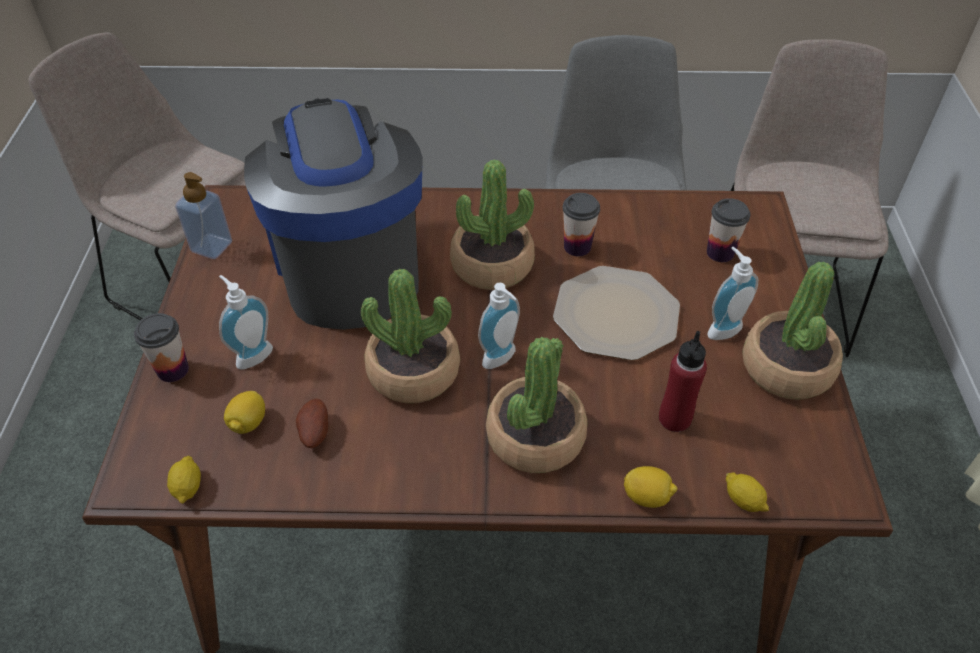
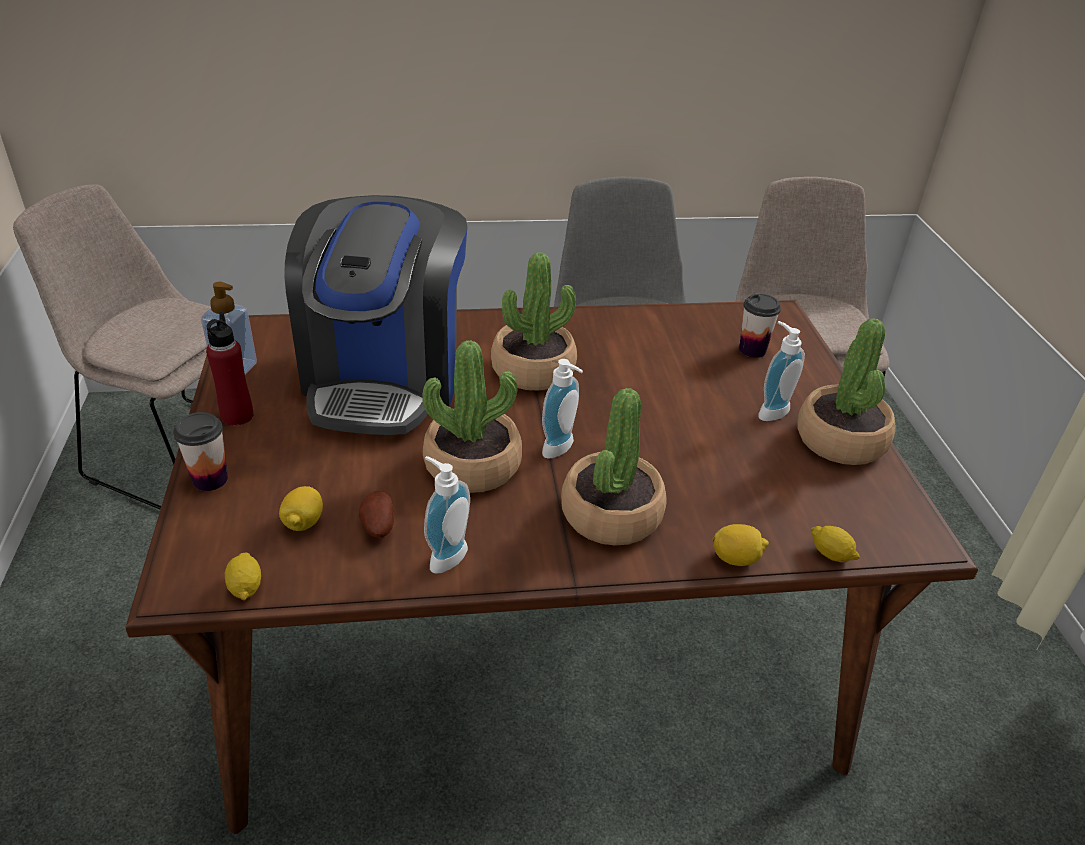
camera: 10 degrees left, 10 degrees down
soap dispenser [219,275,273,369] -> soap dispenser moved to [424,456,470,574]
coffee machine [244,98,423,330] -> coffee machine turned 150 degrees counterclockwise [284,195,467,435]
plate [553,266,680,360] -> none
cup [563,193,600,256] -> none
red bottle [659,331,707,432] -> red bottle moved to [206,312,253,426]

